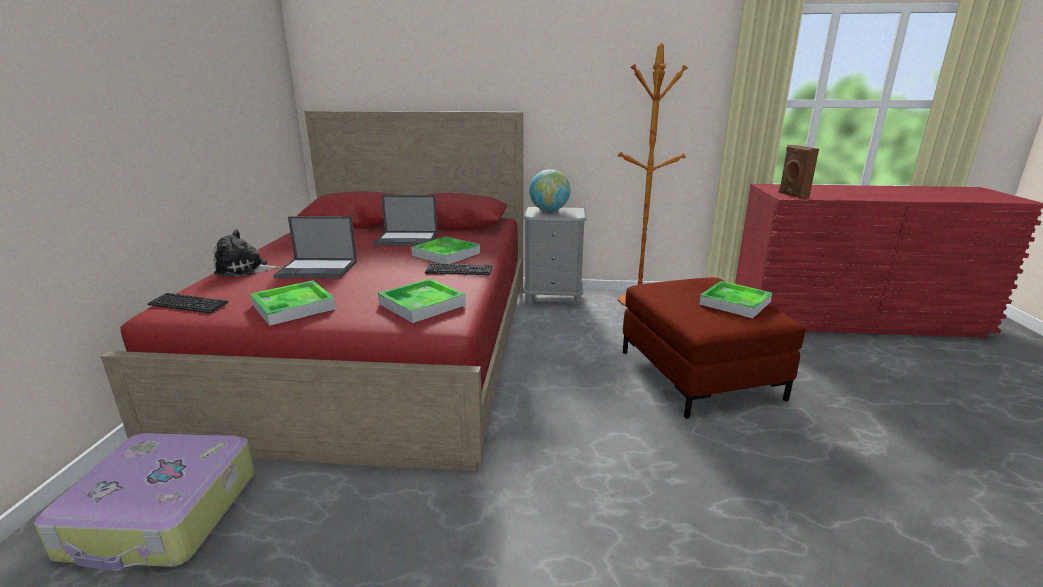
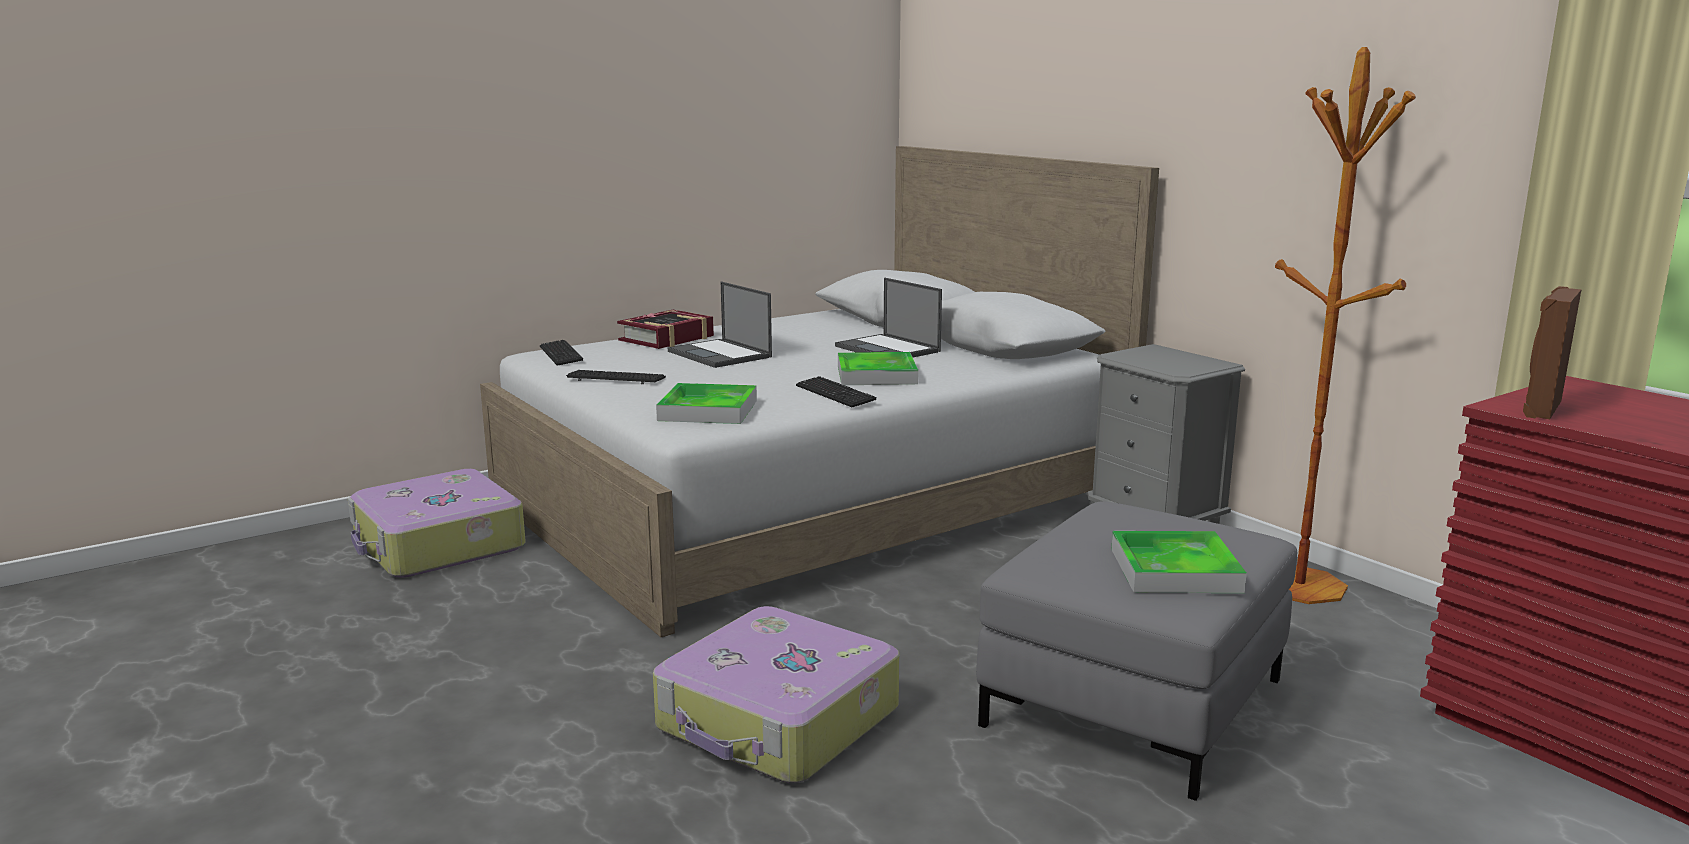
camera: 50 degrees right, 5 degrees down
red bed [101,111,523,472] -> white bed [480,146,1159,637]
plush toy [214,229,281,276] -> book [617,310,714,349]
tray [250,280,336,326] -> keyboard [566,370,666,384]
globe [529,169,570,211] -> none
red ottoman [623,277,806,419] -> grey ottoman [976,501,1297,801]
none -> suitcase [653,606,899,783]

